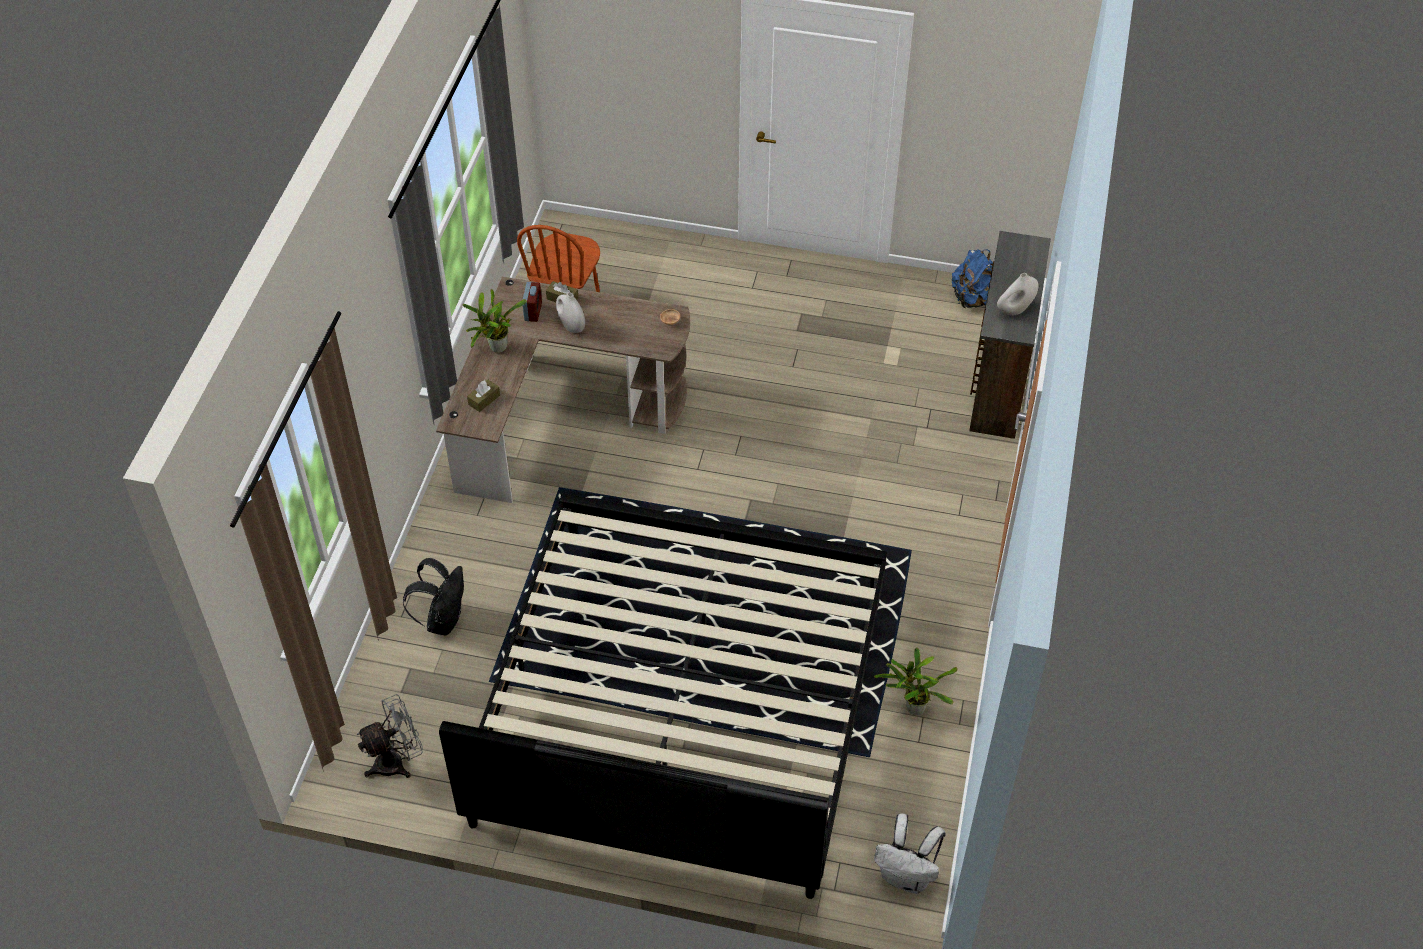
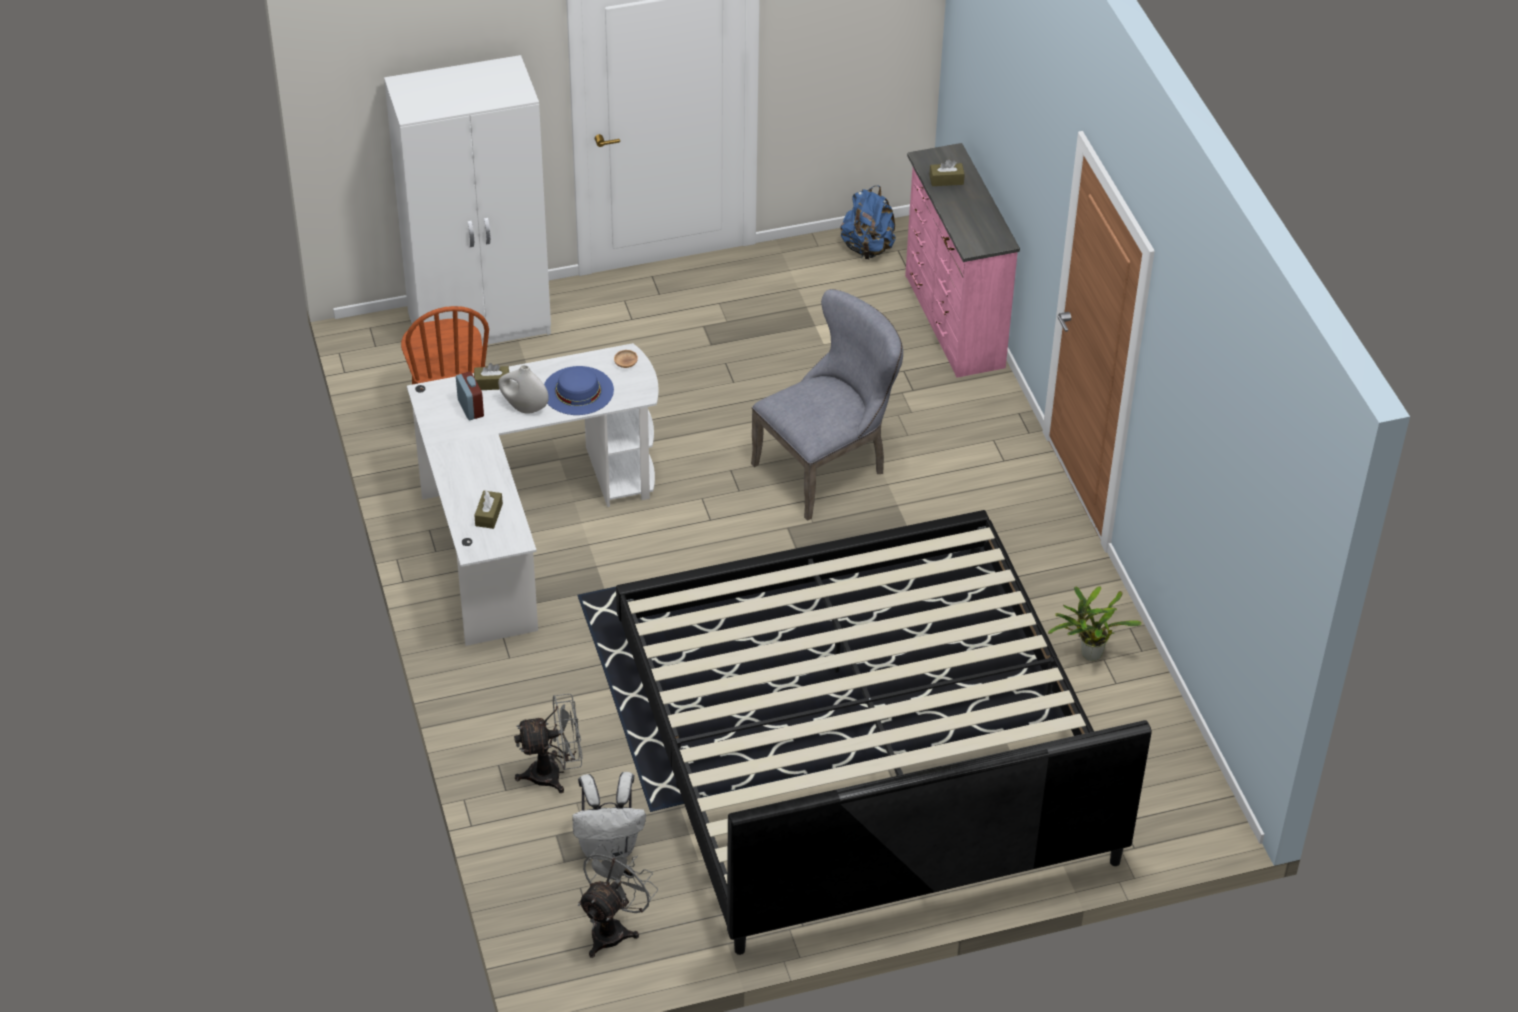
camera: 30 degrees left, 5 degrees down
black backpack [403,558,464,635] -> grey fan [514,694,583,793]
brown desk [436,277,690,503] -> white desk [407,343,659,646]
potted plant [462,289,527,353] -> none
white backpack [874,814,946,894] -> white backpack moved to [572,772,646,860]
brown dresser [969,231,1051,439] -> pink dresser [905,143,1020,378]
white vase [997,273,1038,316] -> none
none -> white wardrobe [384,55,551,346]
none -> blue hat [544,366,614,415]
none -> grey chair [751,289,903,521]
none -> brown tissue box [930,159,965,186]

